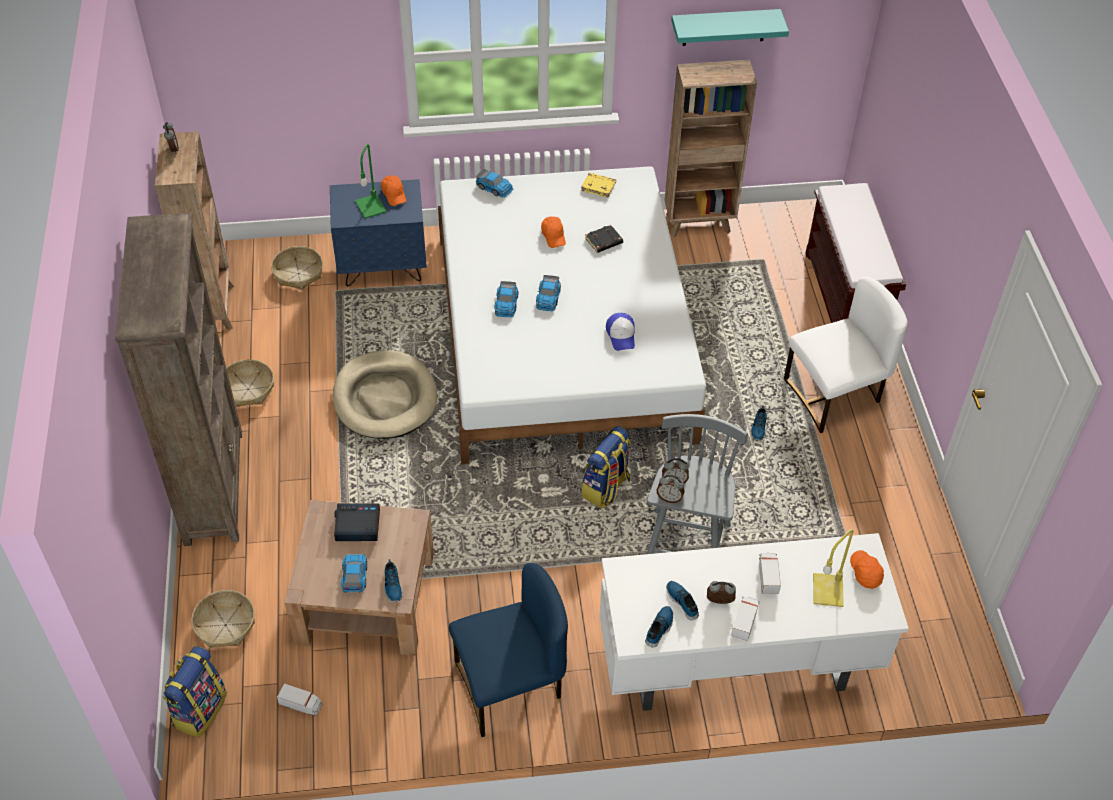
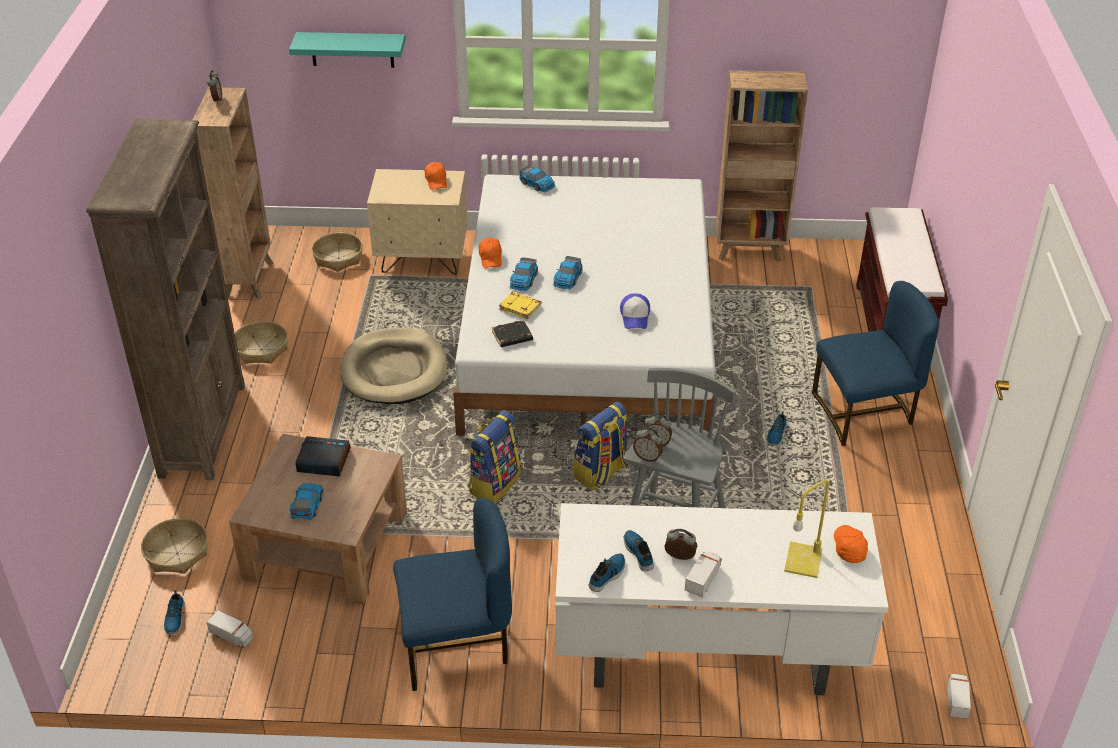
camera: 10 degrees right, 10 degrees down
backpack [162,646,227,738] -> backpack moved to [468,411,521,503]
blue nightstand [330,179,427,286] -> beige nightstand [367,169,468,275]
green table lamp [355,144,387,219] -> none
shoe [384,559,403,602] -> shoe moved to [164,590,185,634]
orange cap [541,216,566,248] -> orange cap moved to [479,238,502,268]
yellow book [581,173,616,198] -> yellow book moved to [499,292,541,319]
black book [585,225,623,253] -> black book moved to [492,320,533,347]
turquoise shelf [671,9,789,46] -> turquoise shelf moved to [289,32,406,68]
toy truck [759,553,781,594] -> toy truck moved to [948,674,971,719]
white chair [784,277,907,433] -> blue chair [812,281,939,446]

